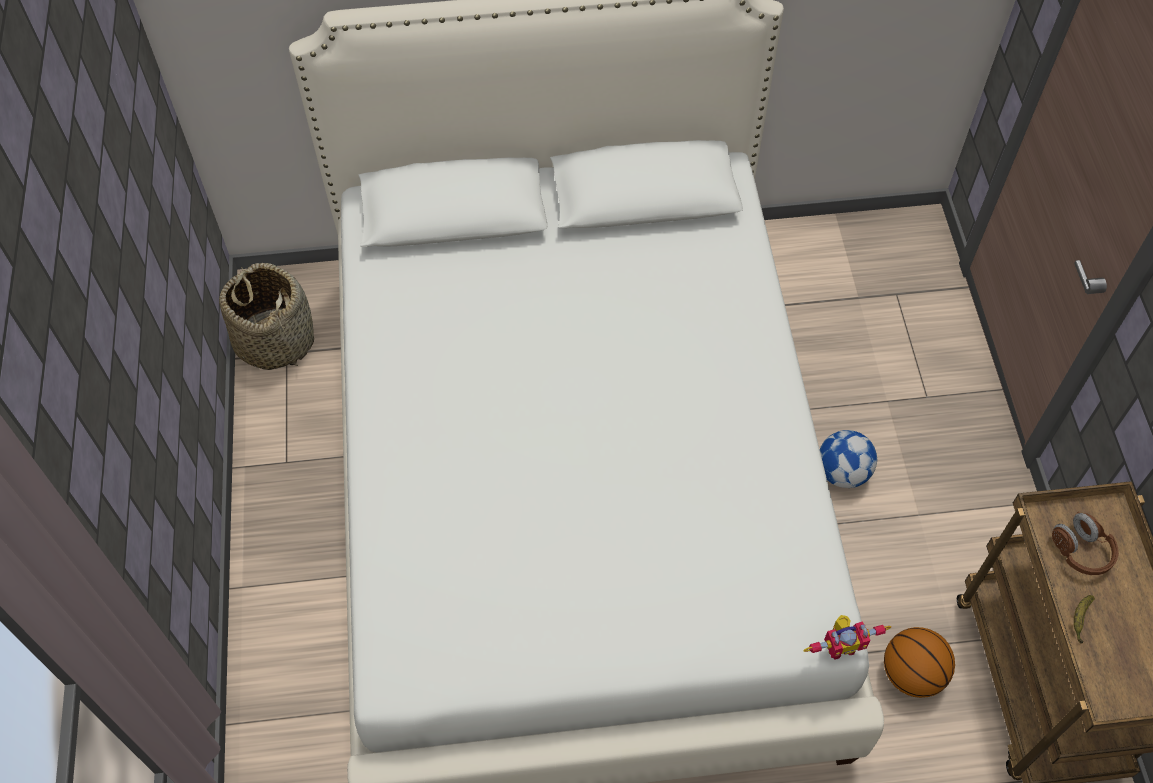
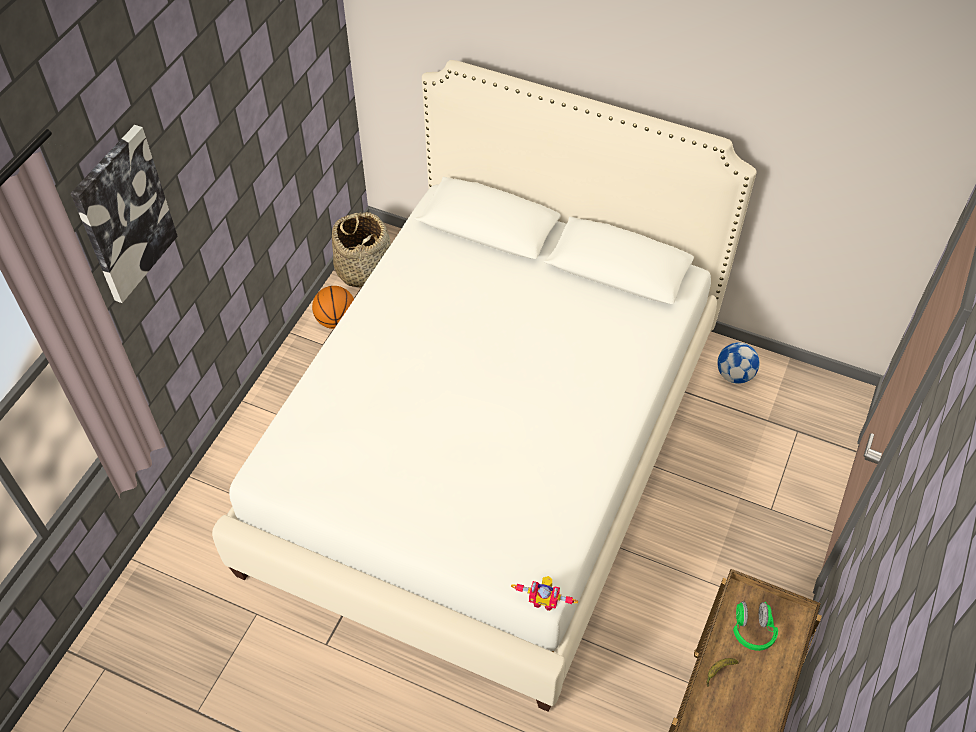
camera: 30 degrees right, 5 degrees down
football [820,430,877,488] -> football moved to [717,342,760,384]
basketball [884,627,955,698] -> basketball moved to [312,286,354,329]
brown headphones [1052,511,1119,575] -> green headphones [733,601,778,651]
none -> picture [70,125,178,303]

